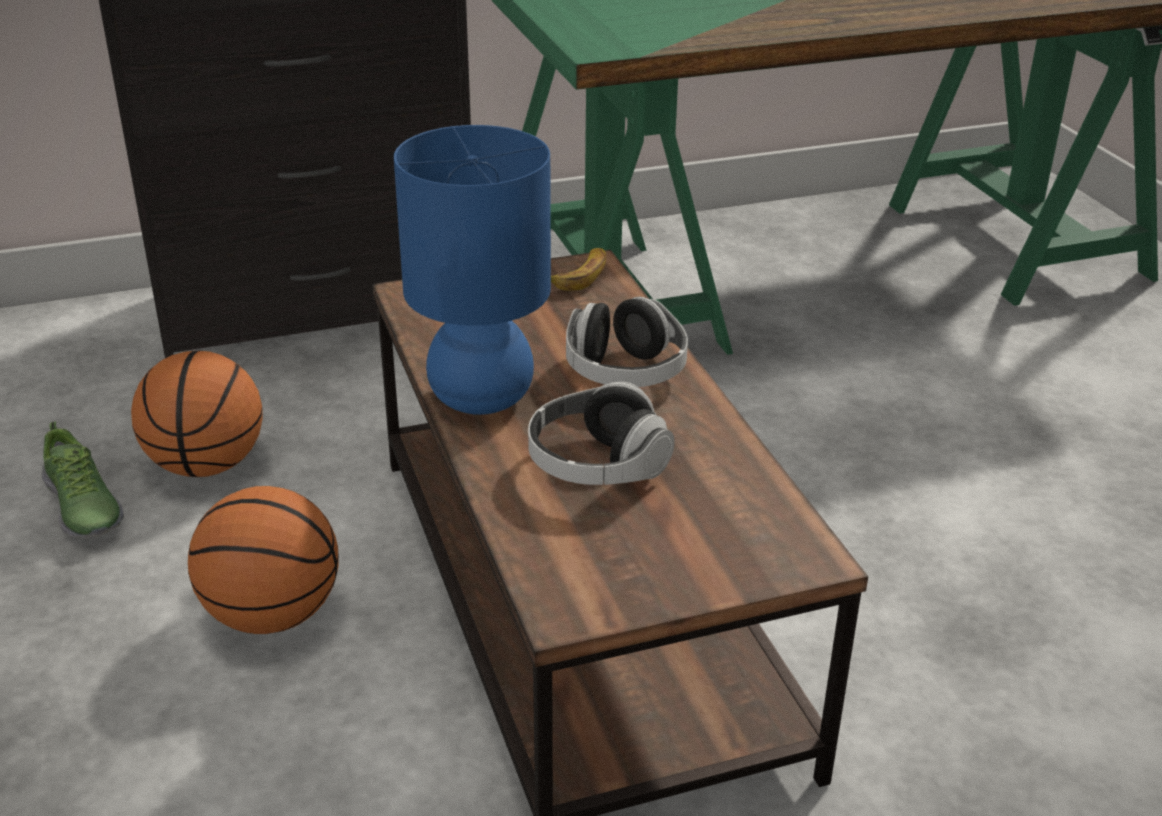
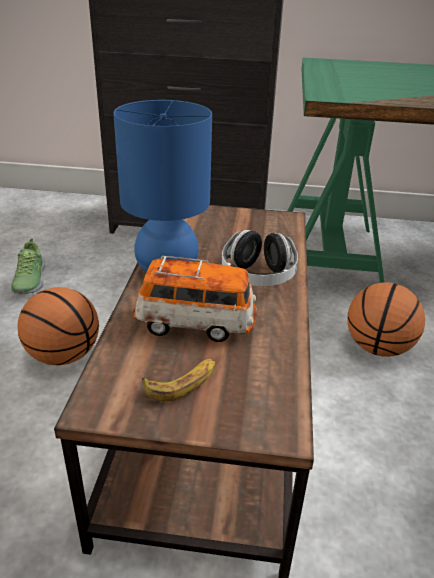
camera: 25 degrees right, 0 degrees up
basketball [131,350,263,477] -> basketball moved to [347,282,425,357]
headphones [528,382,675,485] -> toy car [133,256,257,342]
banana [551,248,606,291] -> banana moved to [142,359,215,402]

